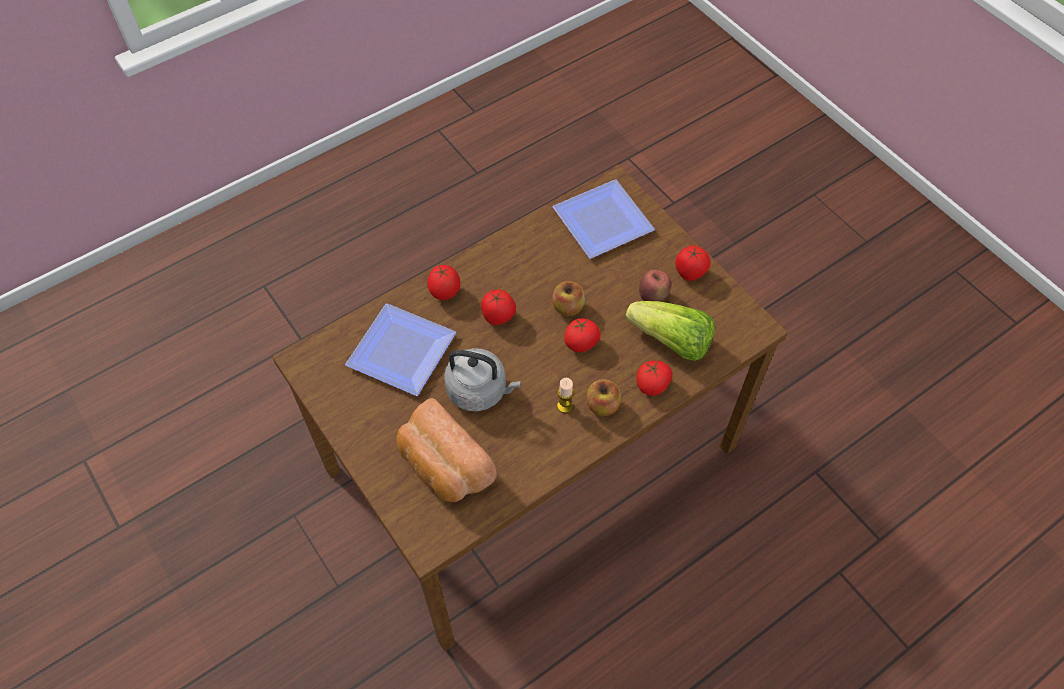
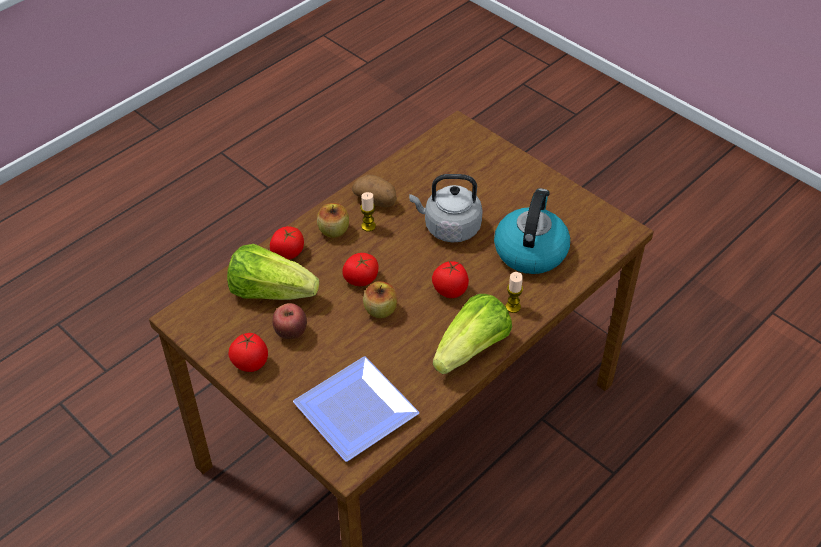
camera: 170 degrees right, 10 degrees down
plate [345,303,456,396] -> kettle [494,188,570,274]
bread [396,398,497,502] -> none
tomato [427,265,460,300] -> candle [505,272,523,313]
none -> potato [352,175,397,207]
none -> lettuce [433,294,512,374]

